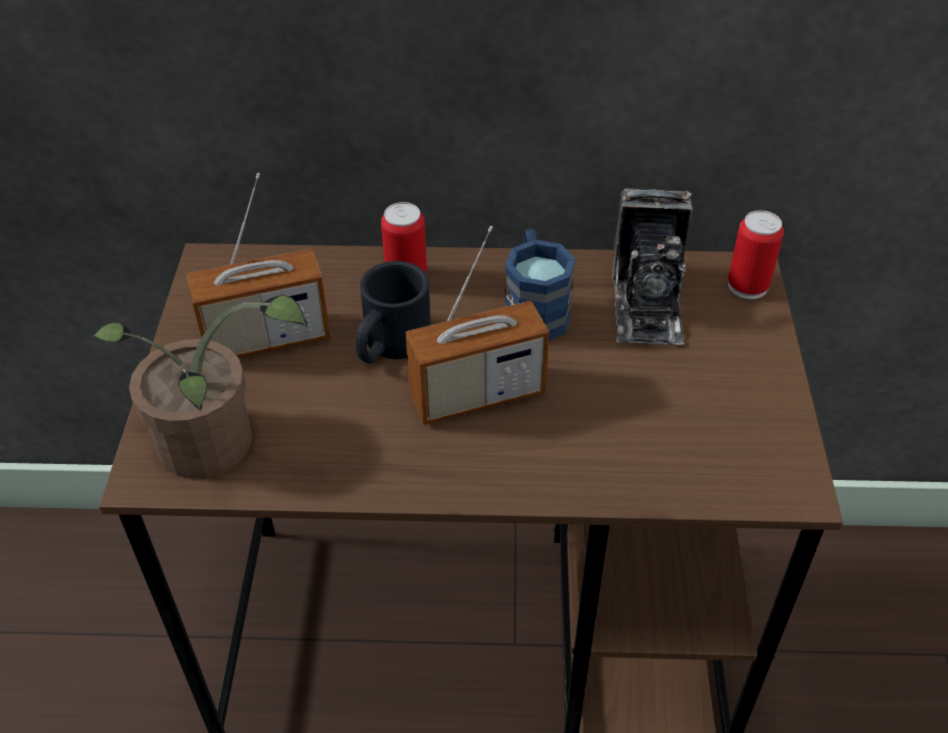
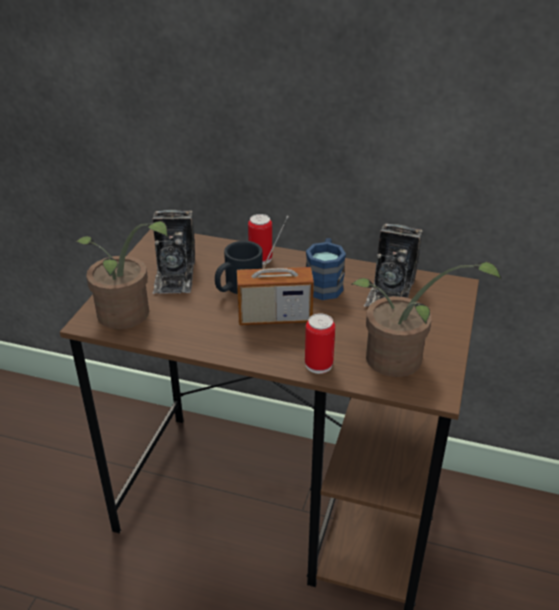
camera: 15 degrees right, 10 degrees down
radio [187,173,330,357] -> camera [153,210,195,294]
can [728,210,784,299] -> can moved to [305,313,335,374]
none -> potted plant [351,262,502,377]

